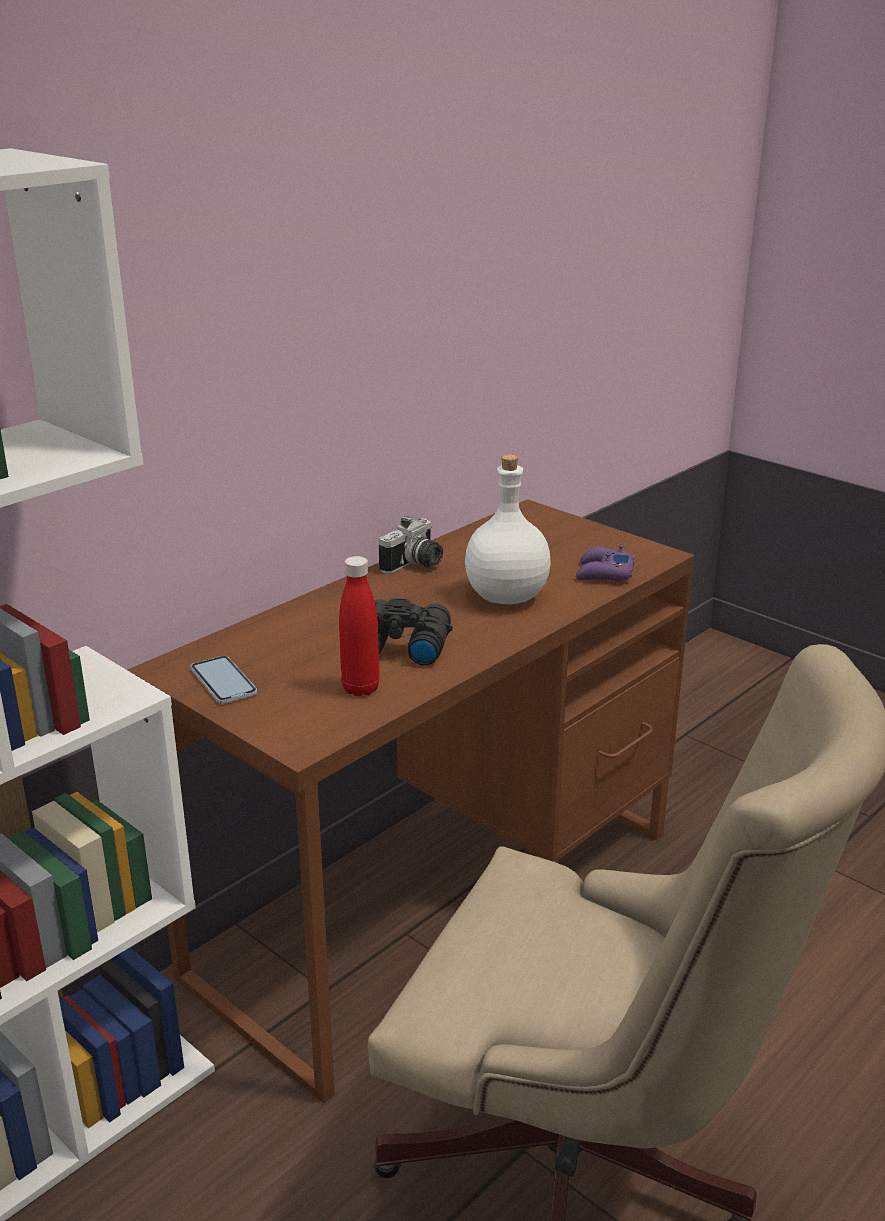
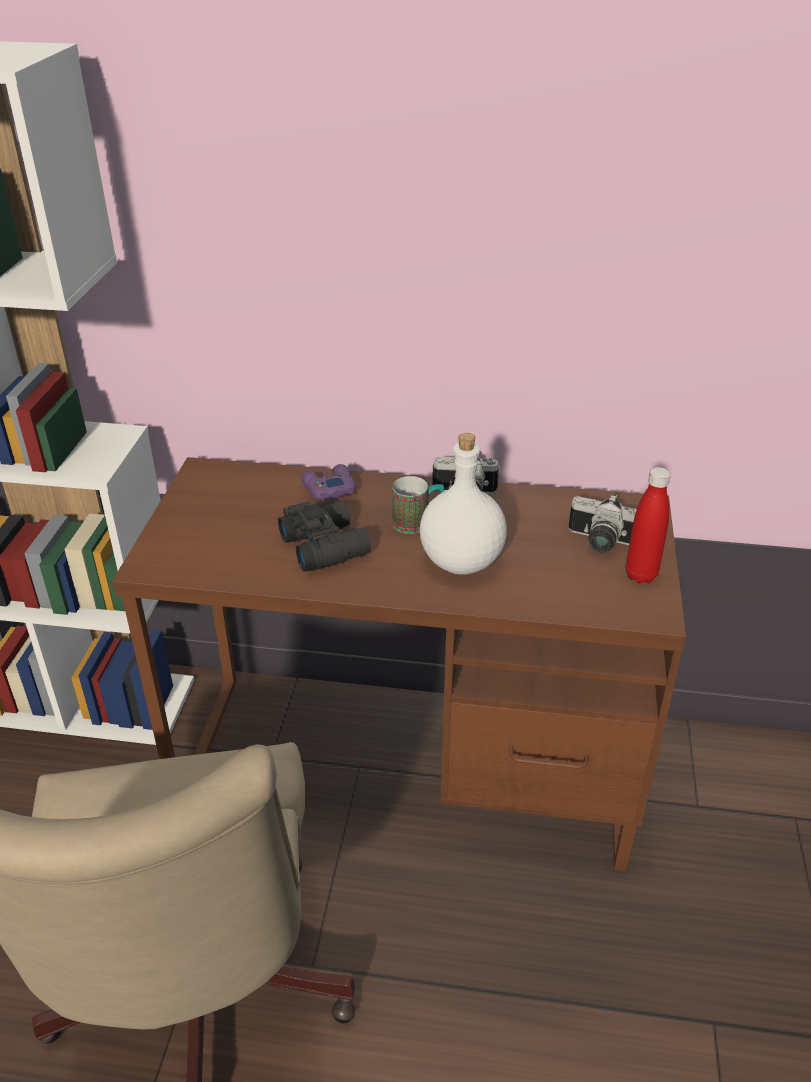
camera: 55 degrees right, 10 degrees up
phone [191,656,257,704] -> none
red bottle [339,556,380,696] -> red bottle moved to [626,467,671,583]
purple game controller [576,545,635,581] -> purple game controller moved to [301,464,356,501]
none -> mug [392,476,444,534]
none -> camera [569,494,637,553]

